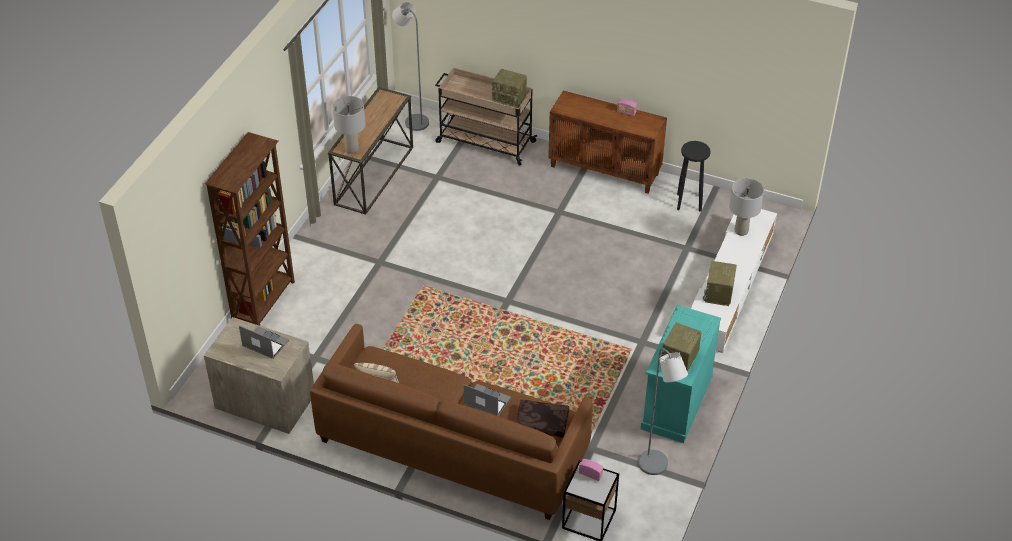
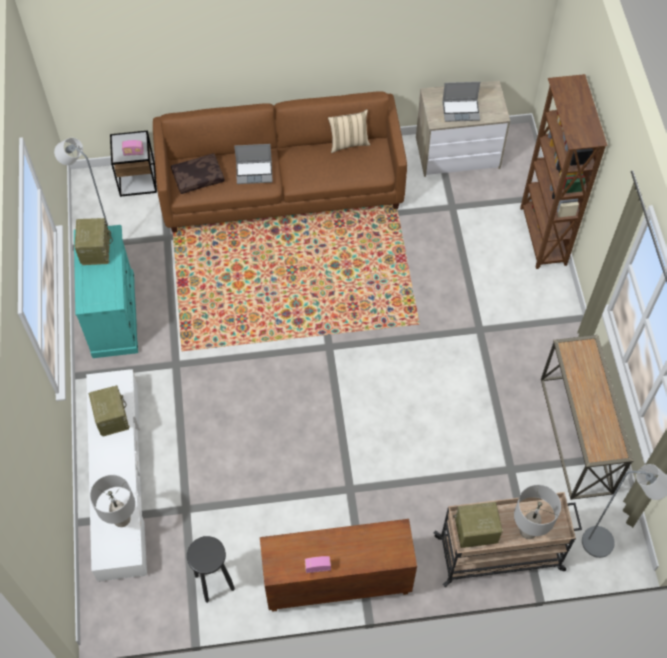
camera: 150 degrees right, 15 degrees up
grey table lamp [332,96,365,154] -> grey table lamp moved to [514,485,561,539]

